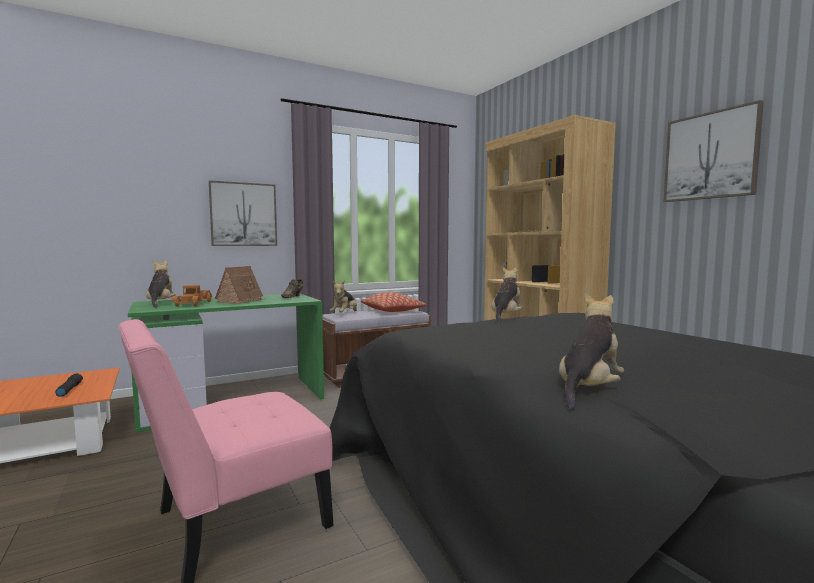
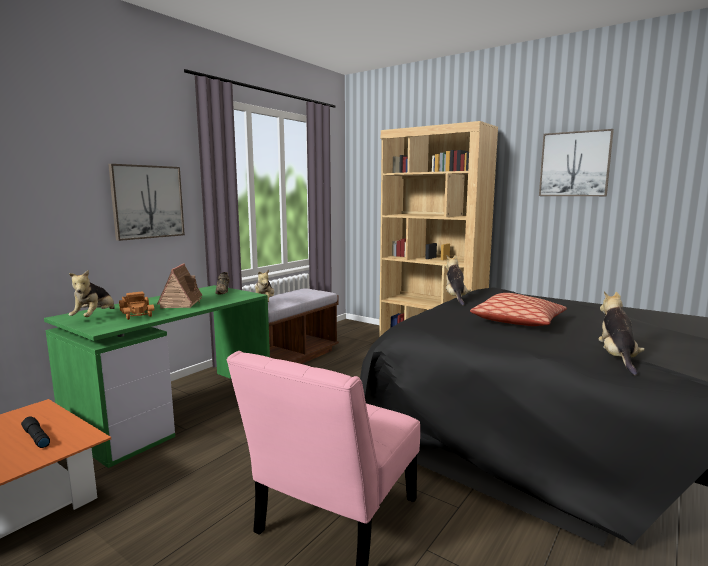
camera: 25 degrees left, 5 degrees up
plush toy [146,260,176,308] -> plush toy turned 135 degrees counterclockwise [69,270,115,317]
pillow [361,292,426,312] -> pillow moved to [470,293,567,326]

